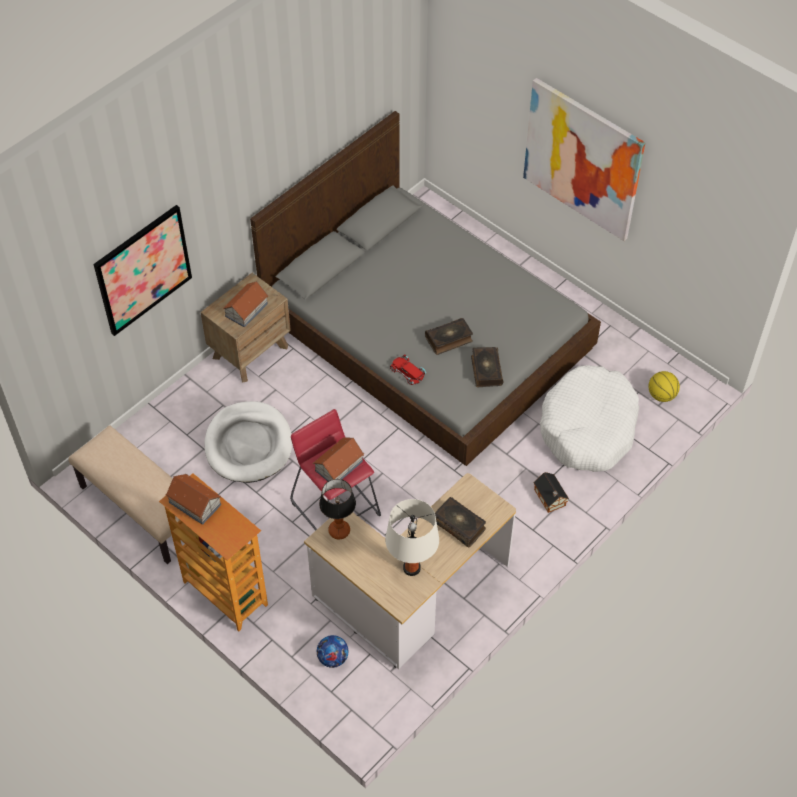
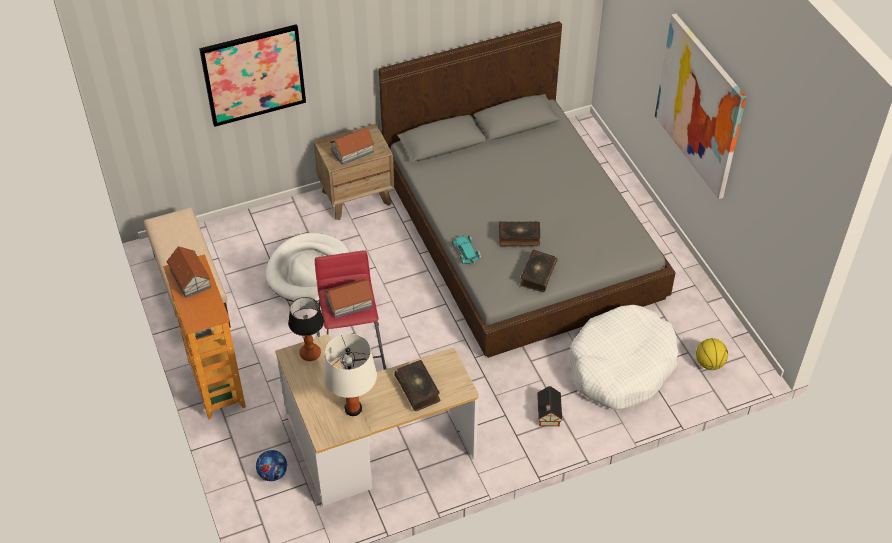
camera: 25 degrees right, 5 degrees down
red toy car [390,354,426,385] -> turquoise toy car [452,235,481,264]

